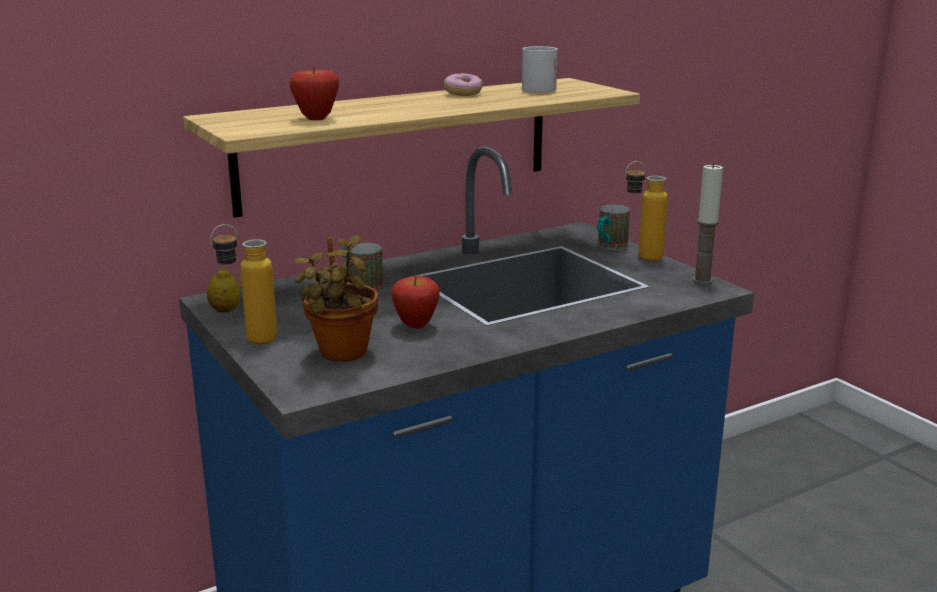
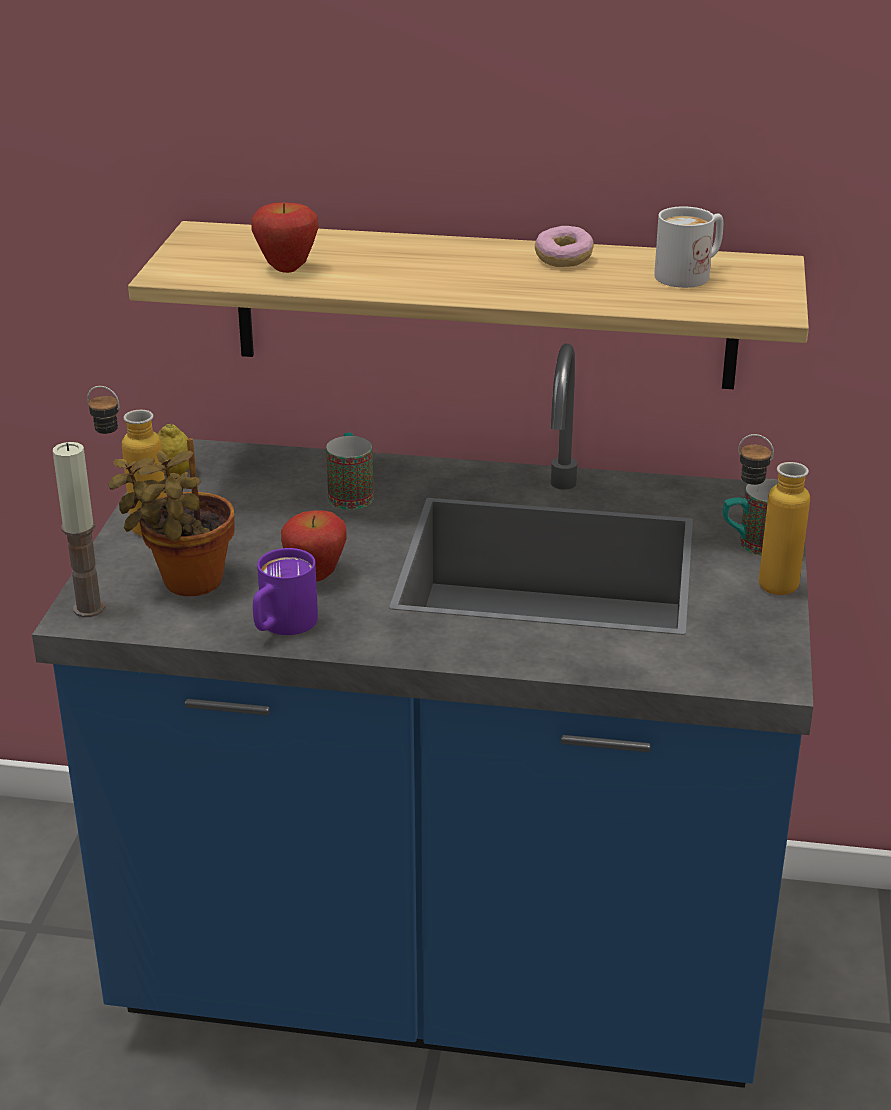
camera: 40 degrees right, 10 degrees up
candle [692,163,723,284] -> candle moved to [53,442,105,617]
none -> purple mug [253,548,318,635]

